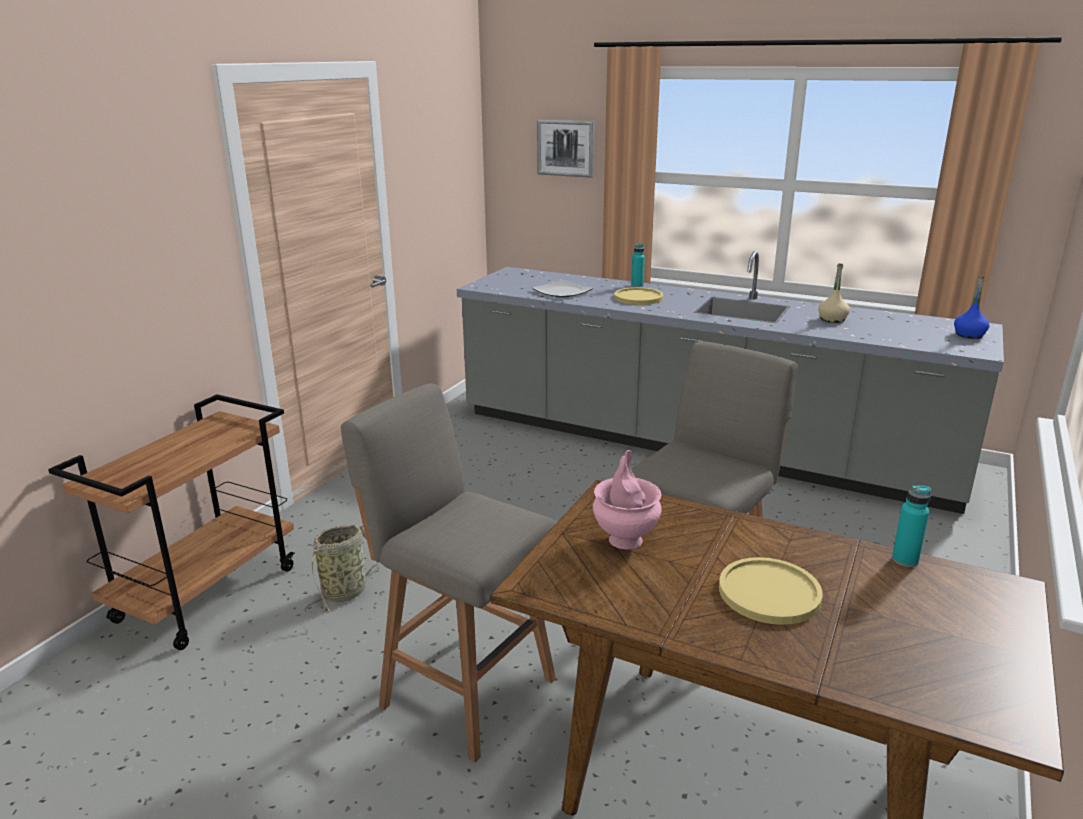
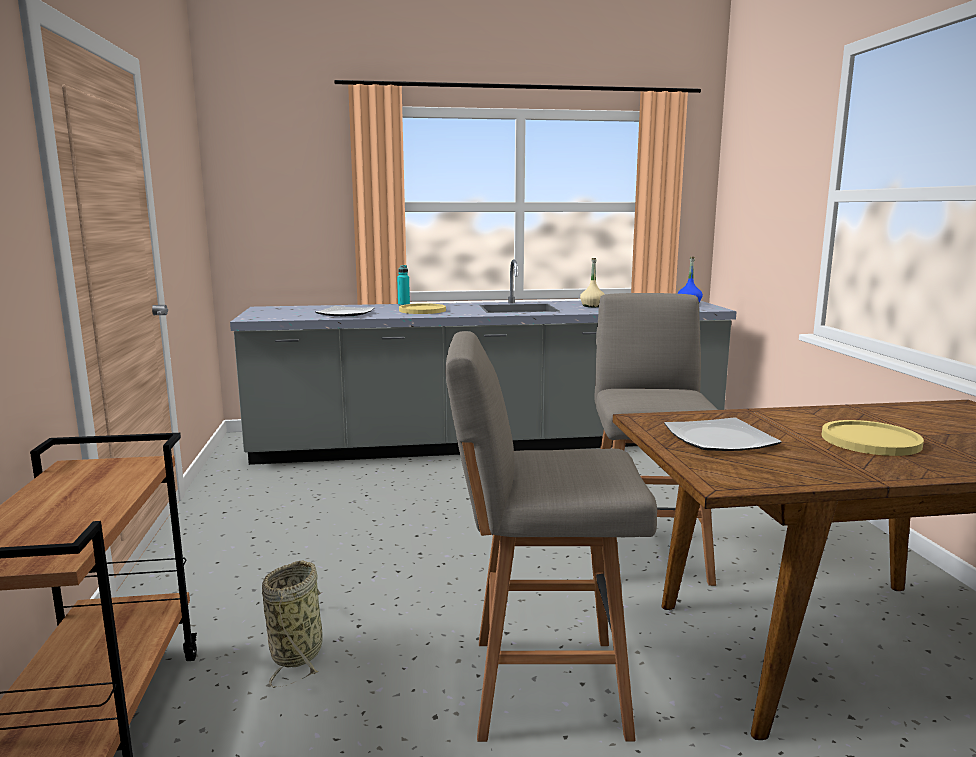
camera: 35 degrees left, 10 degrees down
picture [537,119,595,178] -> none
pink vase [593,450,662,549] -> plate [664,418,781,451]
turquoise bottle [892,485,931,567] -> none

